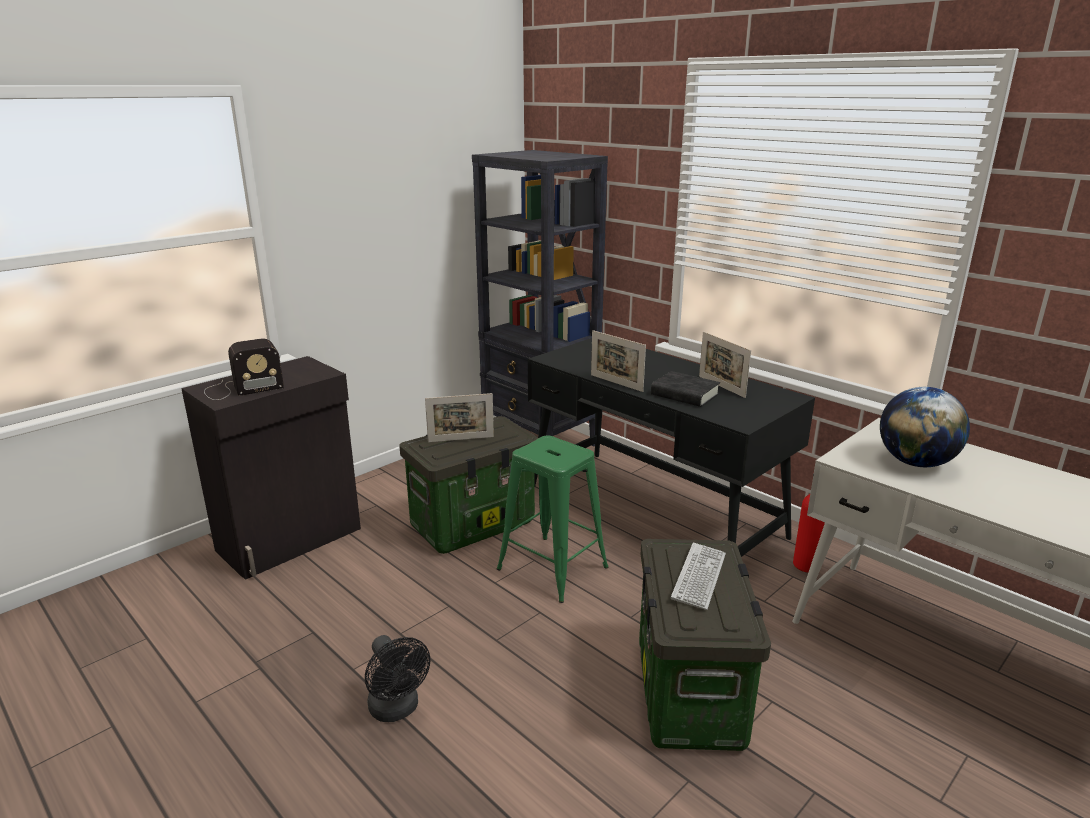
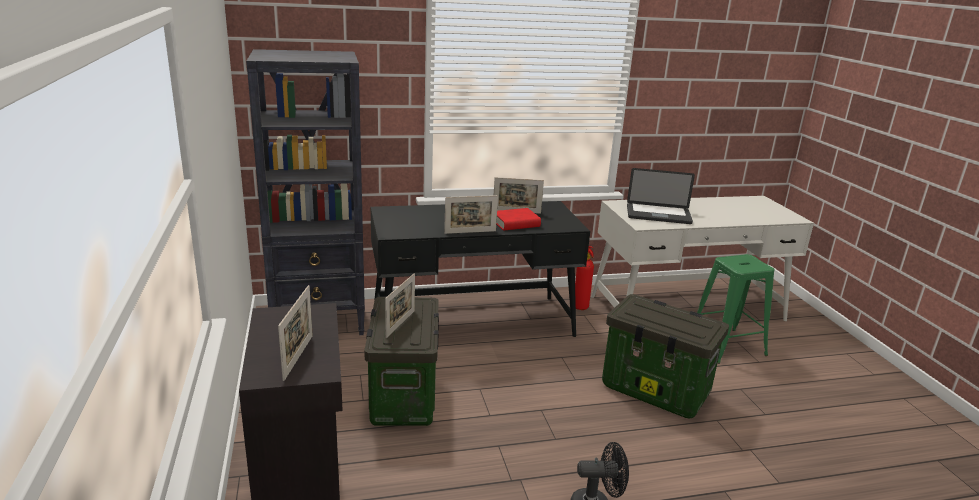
camera: 60 degrees left, 0 degrees up
radio [204,339,284,400] -> picture frame [278,285,313,381]
green stool [497,436,609,603] -> green stool moved to [697,254,774,364]
black book [651,371,720,407] -> red book [496,208,541,230]
keyboard [671,543,726,610] -> none
globe [880,387,970,467] -> laptop [627,168,695,224]

